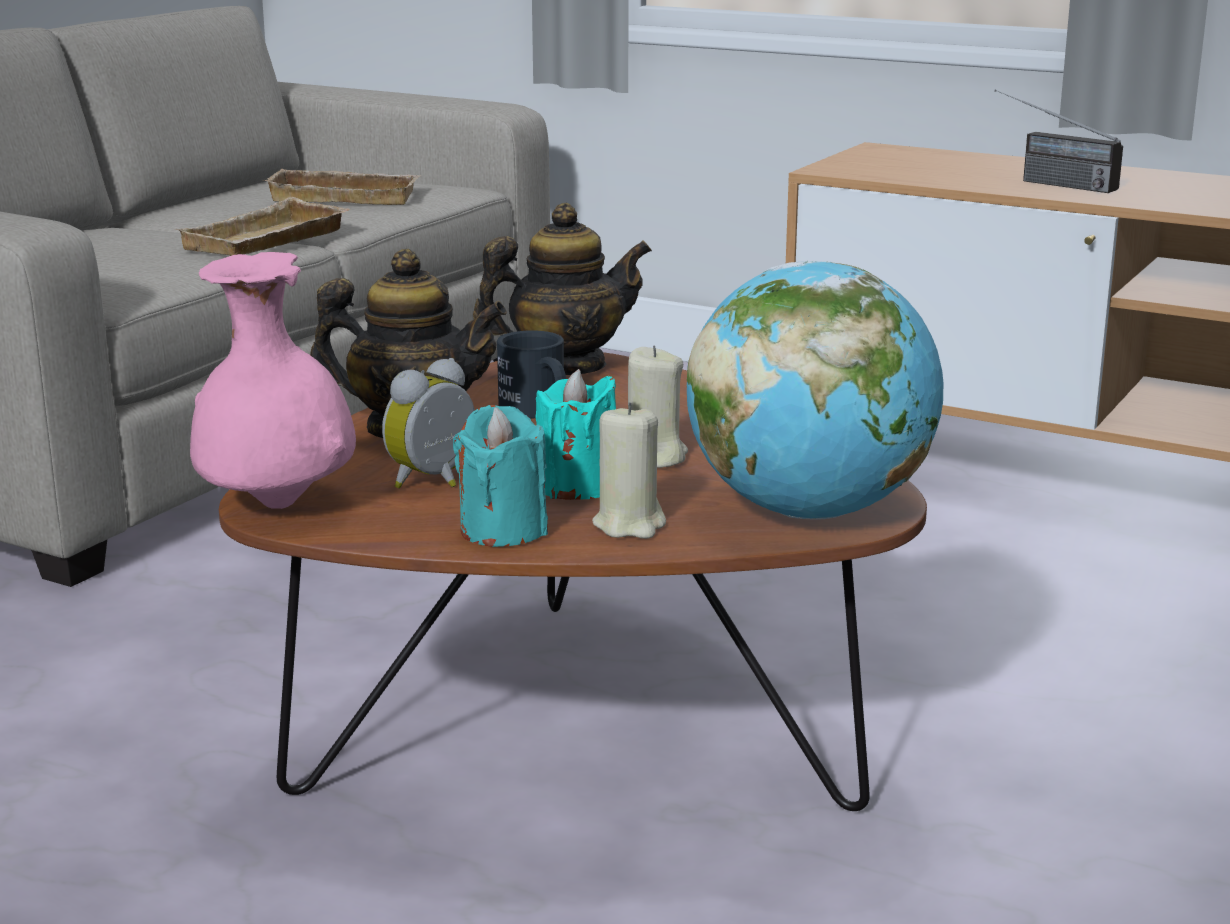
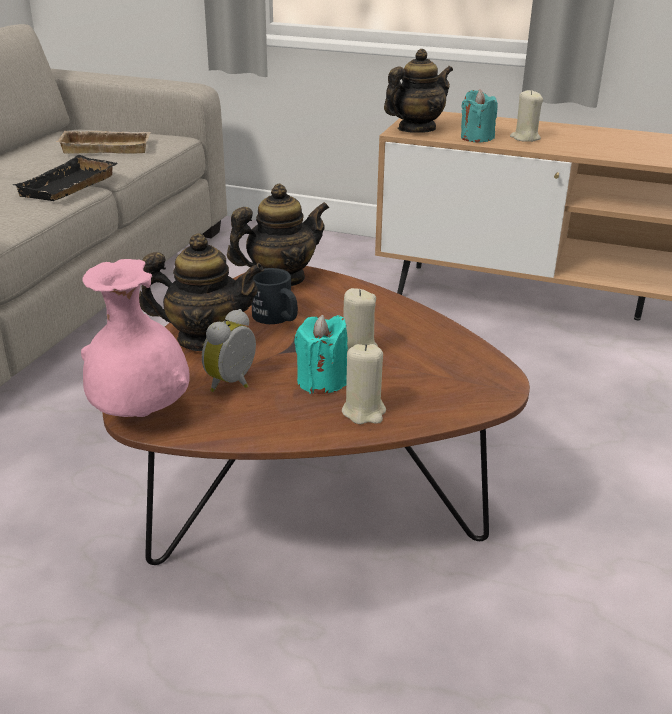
camera: 10 degrees left, 10 degrees up
beige tray [174,197,350,256] -> black tray [13,155,117,201]
turquoise candle [453,405,548,547] -> turquoise candle moved to [461,89,498,143]
globe [687,261,943,520] -> none
radio [994,89,1123,193] -> beige candle [510,90,543,142]
none -> teapot [384,49,453,133]

